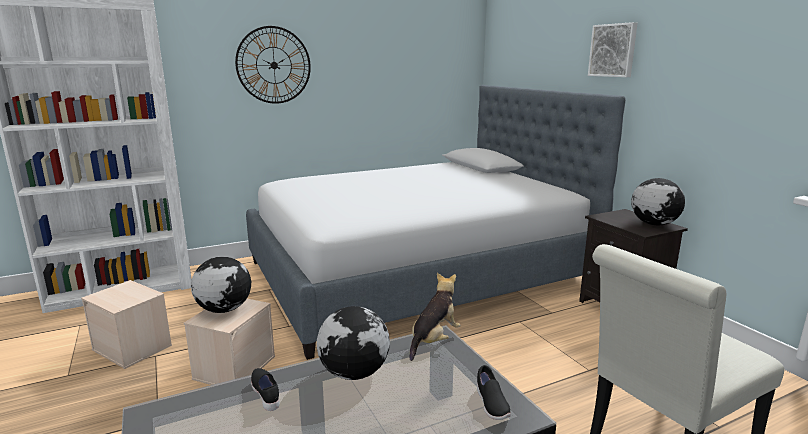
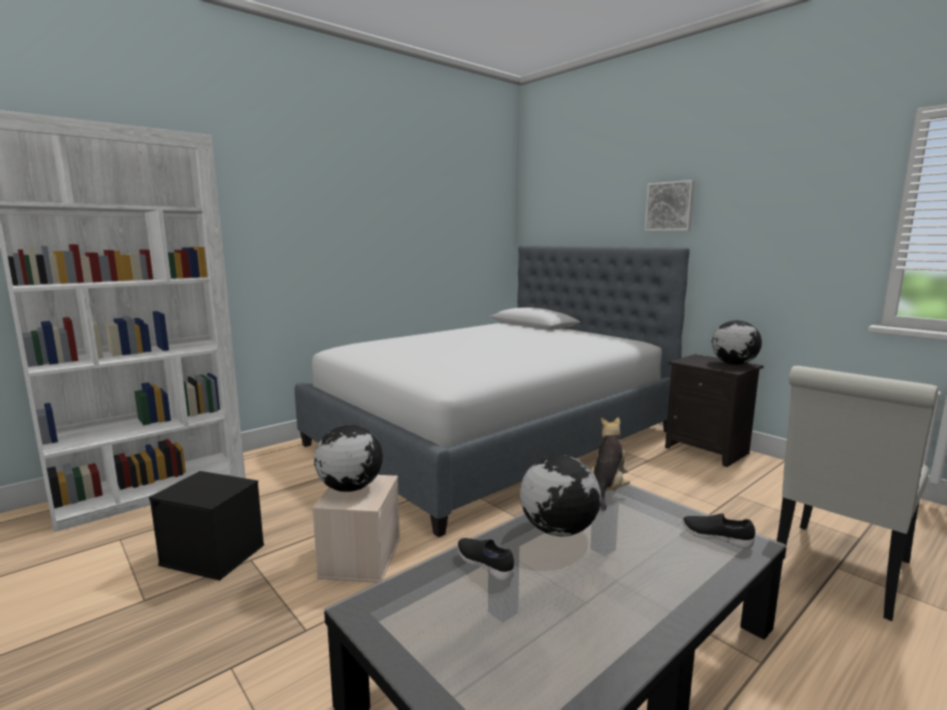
camera: 15 degrees left, 5 degrees down
beige storage box [81,280,172,369] -> black storage box [149,471,264,581]
wall clock [235,26,311,104] -> none
black shoe [477,365,511,420] -> black shoe turned 150 degrees clockwise [682,513,755,549]

